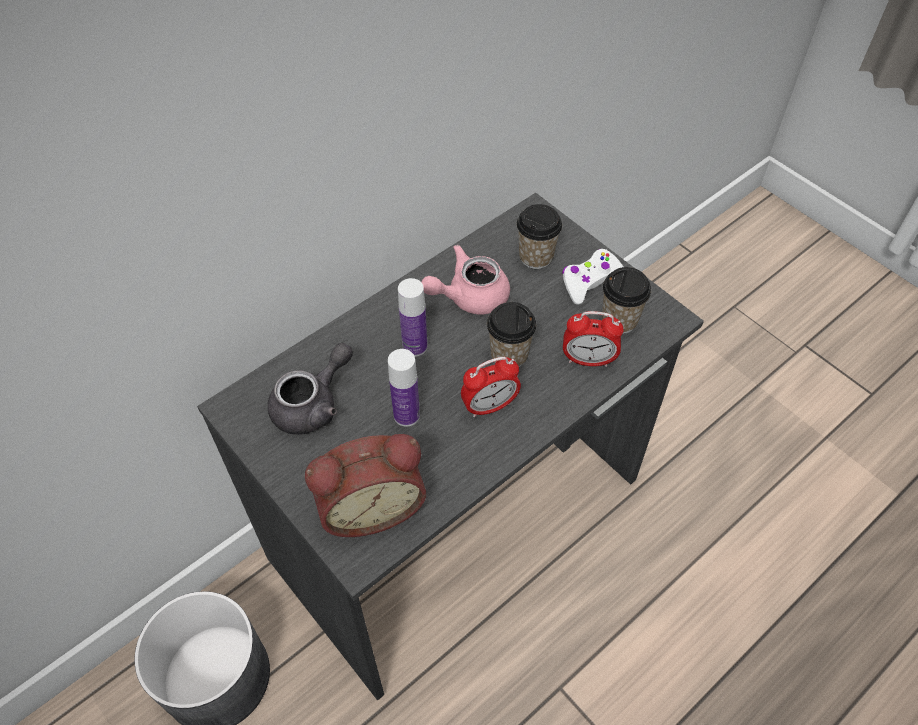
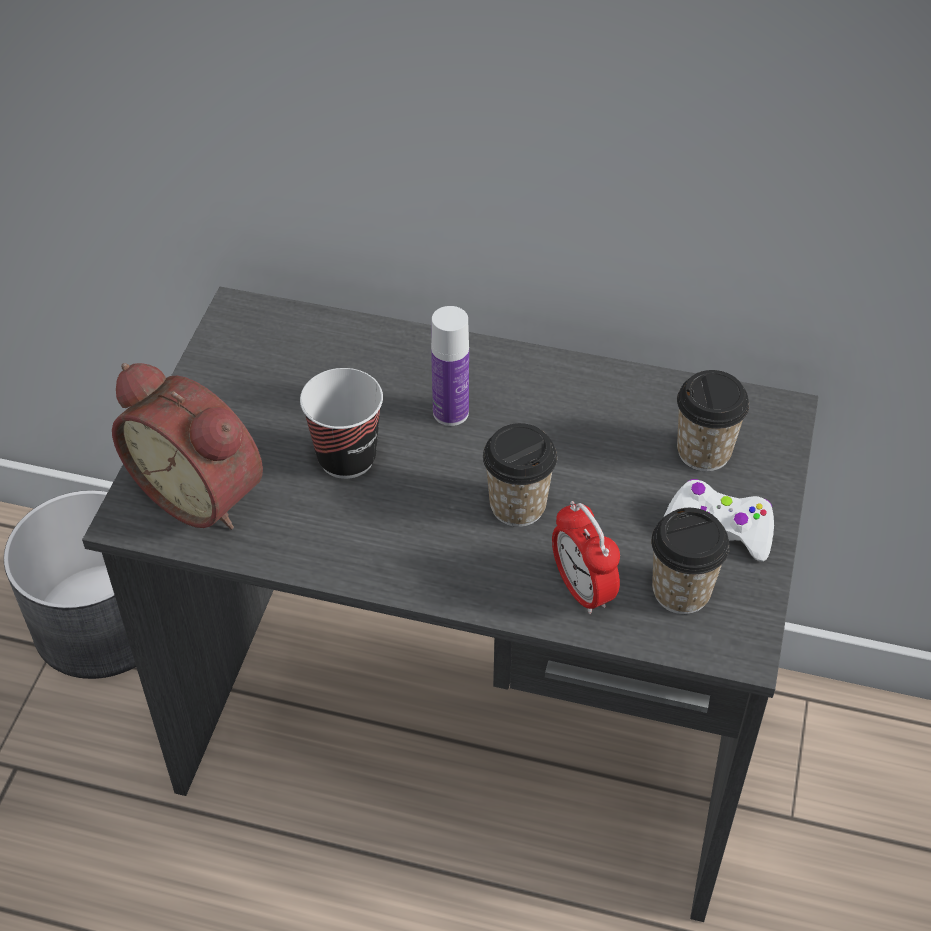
camera: 55 degrees right, 5 degrees down
grey teapot [268,343,353,435] -> none
bottle [388,349,420,427] -> cup [300,368,383,479]
pink teapot [421,245,510,315] -> none
alarm clock [461,357,521,418] -> none

